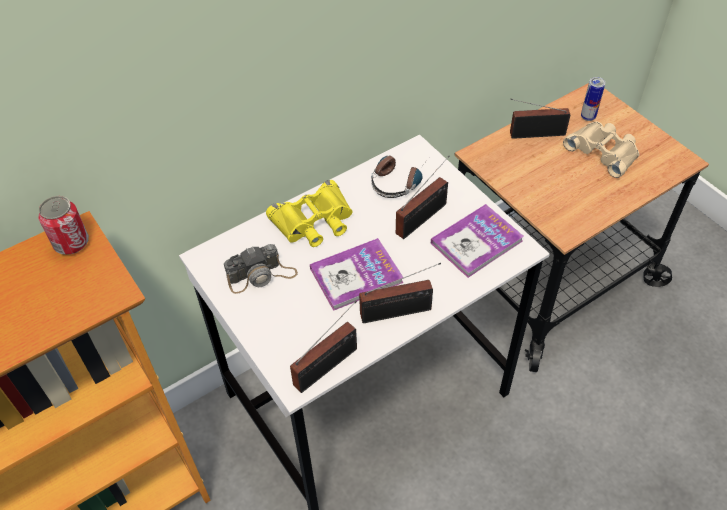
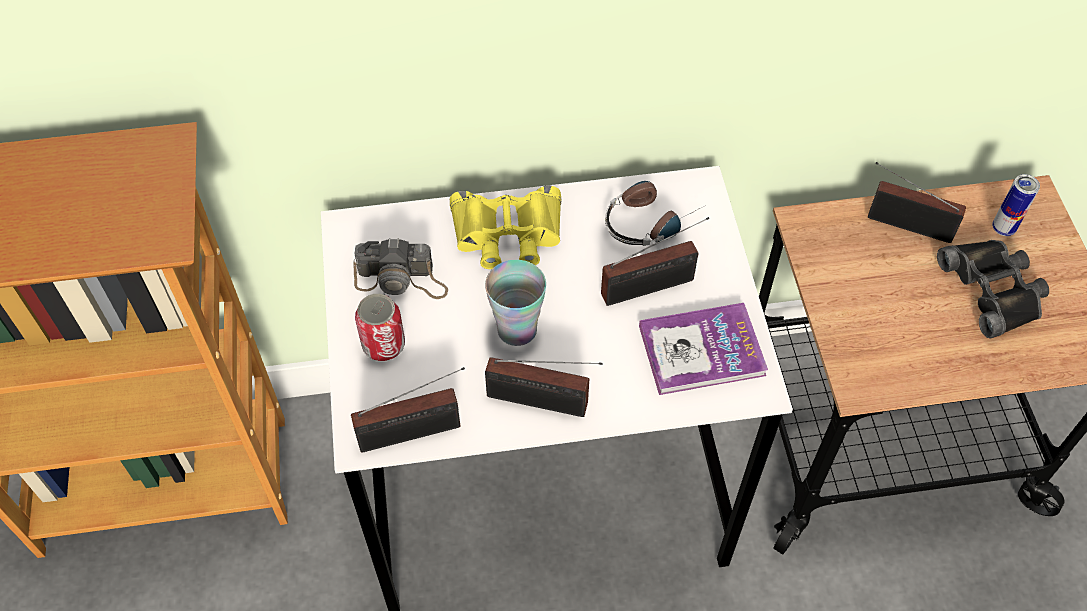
camera: 25 degrees right, 5 degrees up
can [38,196,89,255] -> can moved to [355,294,405,361]
book [310,238,404,311] -> cup [485,260,546,346]
beige binoculars [563,121,639,178] -> black binoculars [937,240,1049,338]

